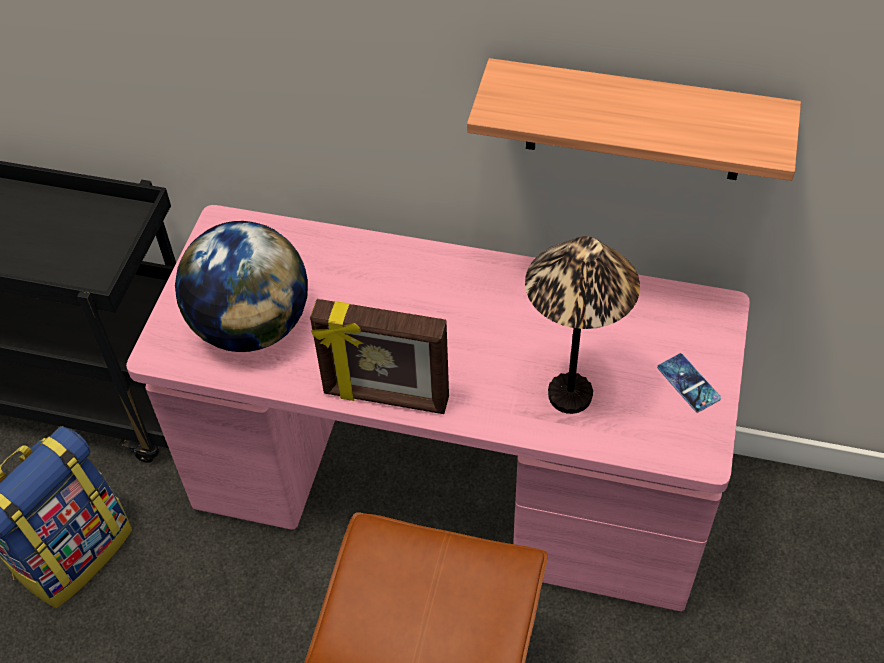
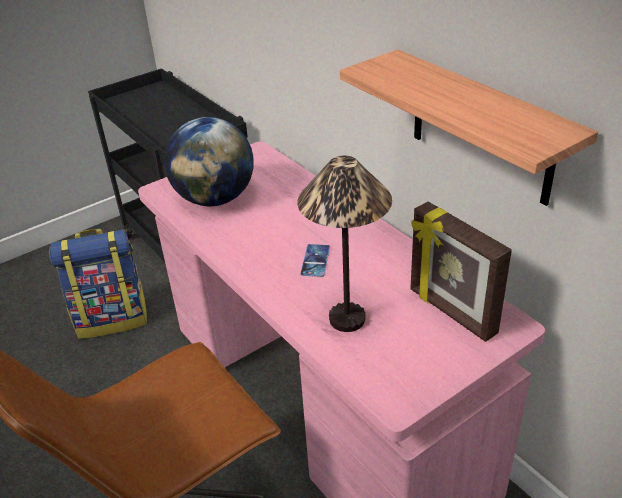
camera: 40 degrees right, 15 degrees down
picture frame [310,299,449,414] -> picture frame moved to [410,202,512,342]
phone [657,353,721,412] -> phone moved to [300,244,330,277]

